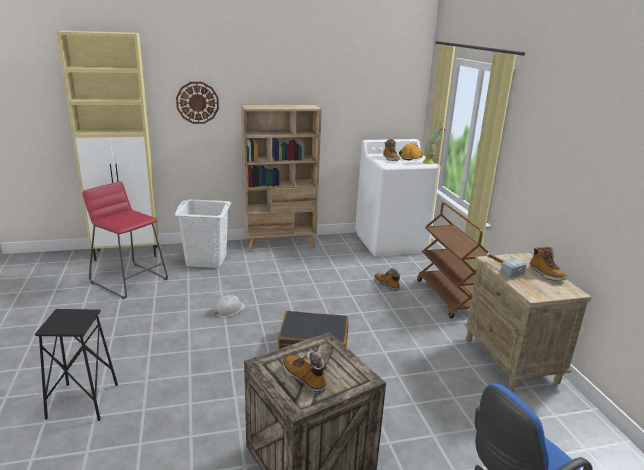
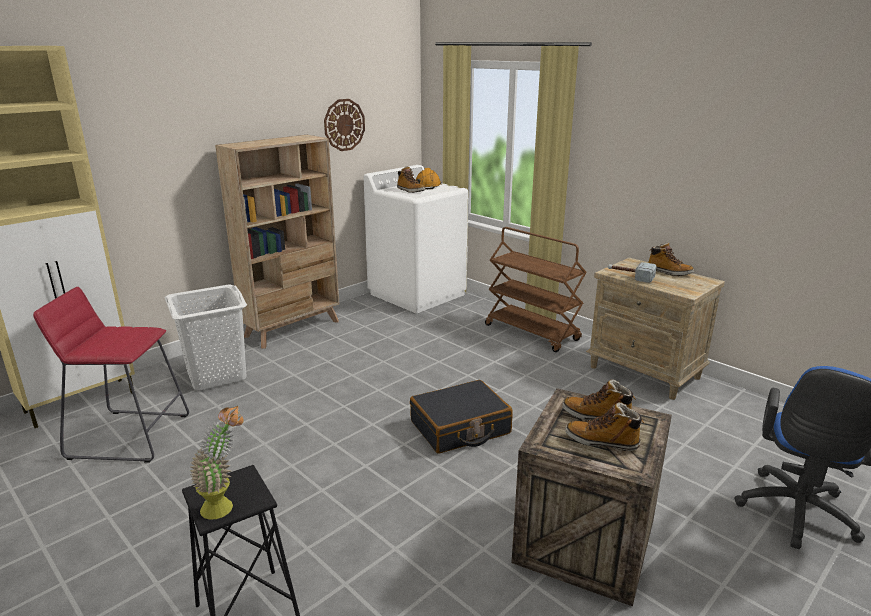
camera: 30 degrees left, 0 degrees up
wall clock [176,82,219,124] -> wall clock moved to [324,99,365,151]
white hard hat [214,295,246,317] -> none
boot [374,268,400,291] -> boot moved to [562,379,636,420]
potted plant [423,124,446,164] -> potted plant moved to [190,406,244,520]

